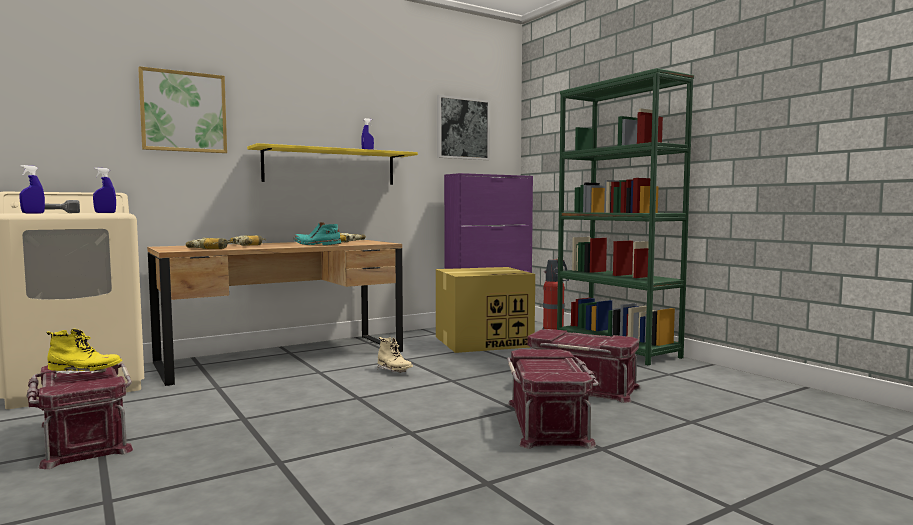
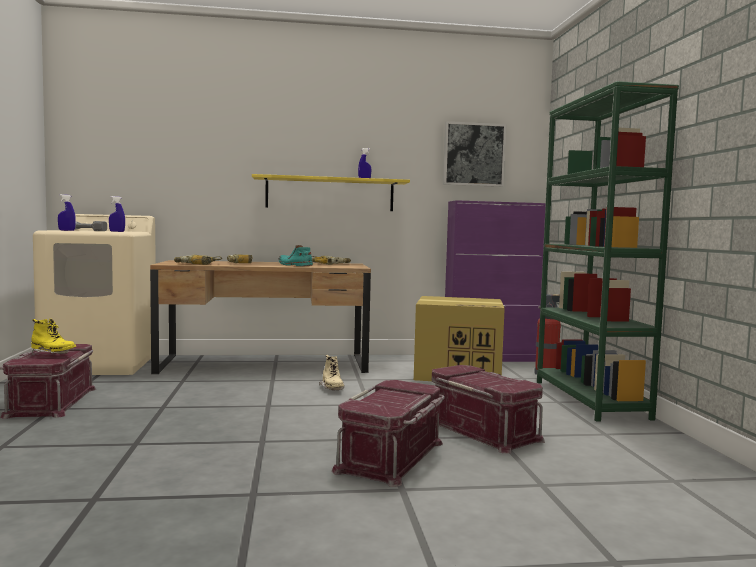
camera: 25 degrees right, 0 degrees up
picture [138,66,227,153] -> none

